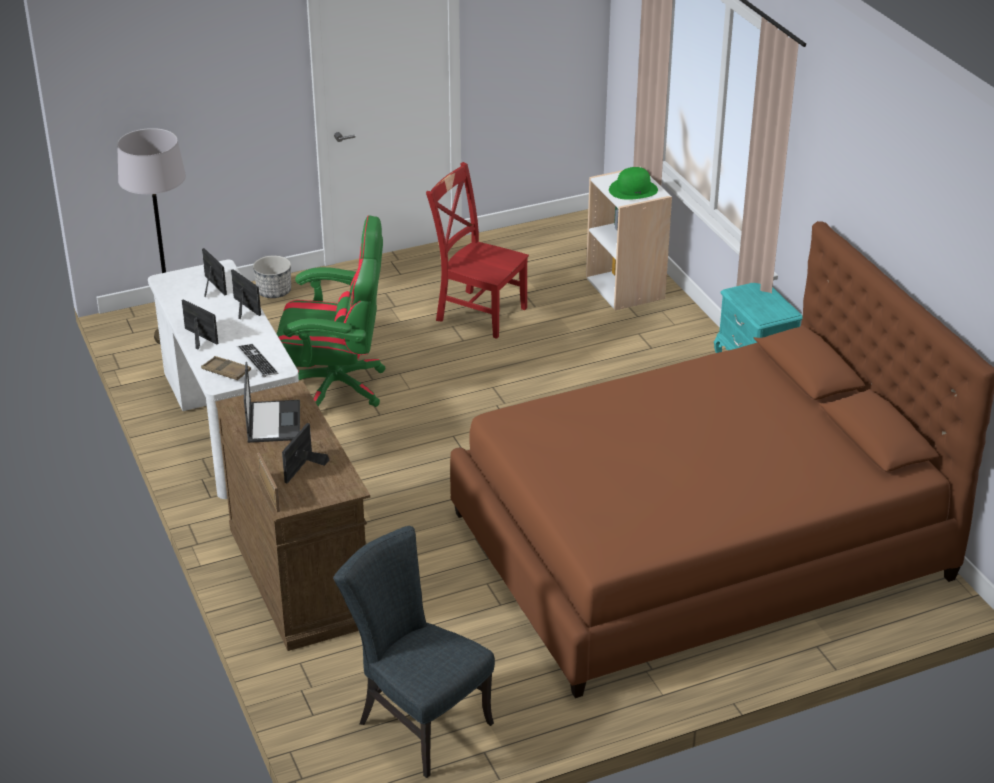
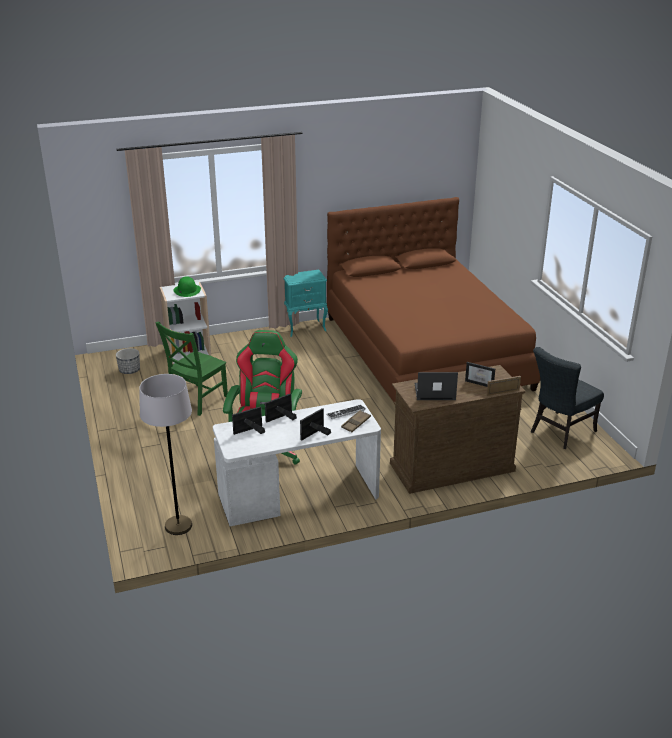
camera: 85 degrees left, 5 degrees down
planter [253,255,291,298] -> planter moved to [116,348,140,374]
red chair [426,162,529,339] -> green chair [155,321,228,416]

